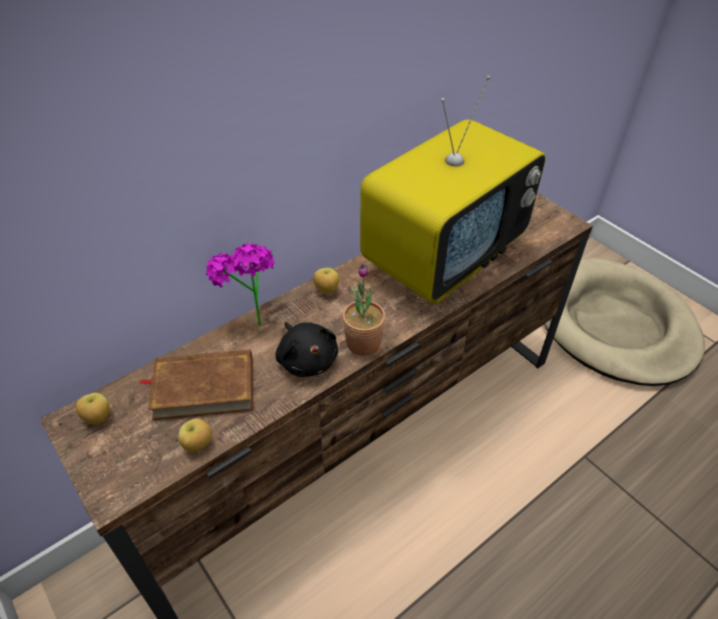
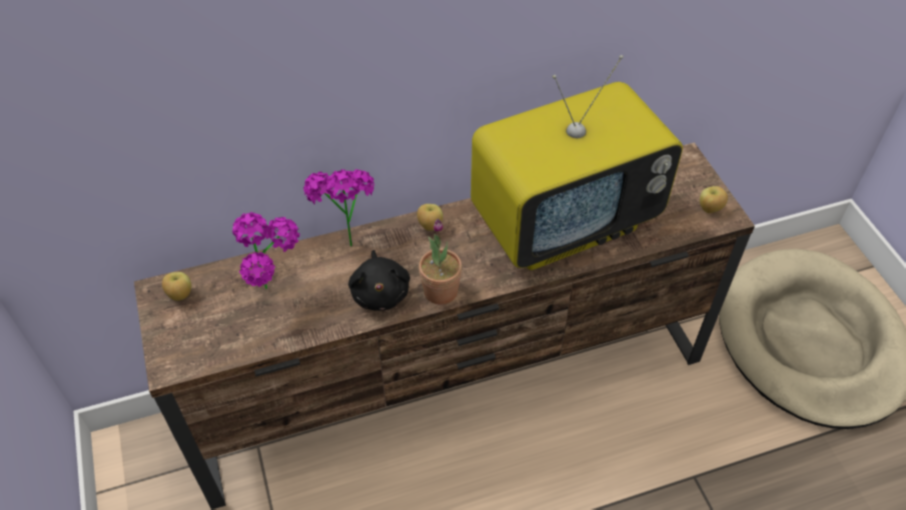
camera: 20 degrees right, 5 degrees up
brown book [139,349,253,420] -> potted plant [232,212,300,290]
apple [178,418,212,453] -> apple moved to [700,186,728,213]

